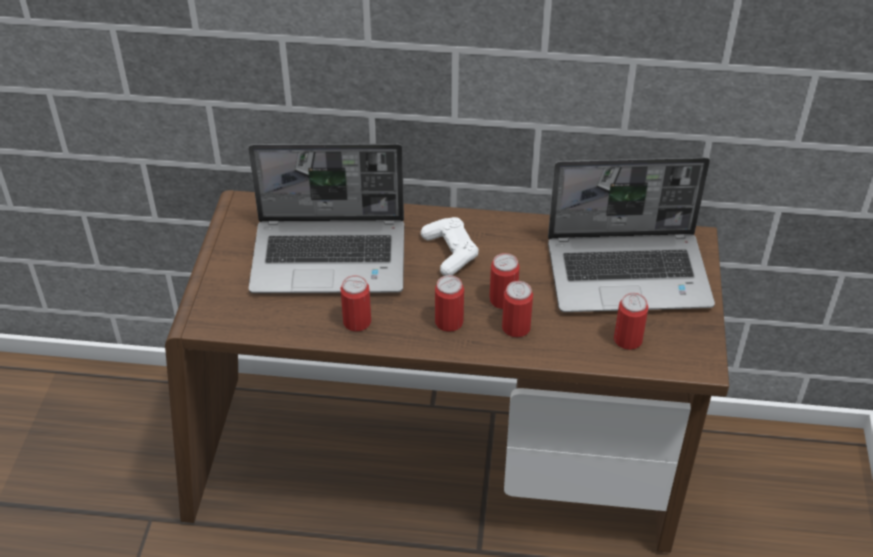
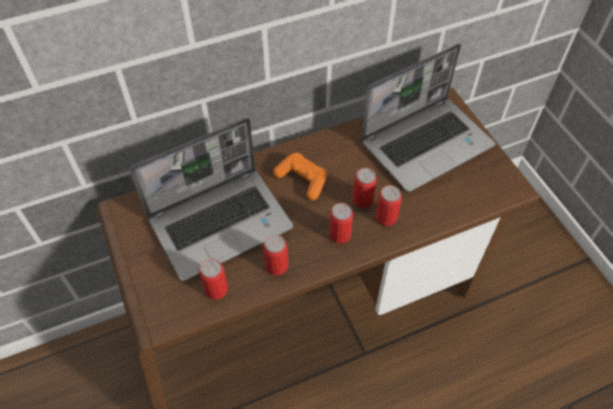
camera: 30 degrees left, 10 degrees up
white game controller [421,217,479,276] -> orange game controller [273,153,327,200]
can [614,293,649,350] -> can moved to [199,258,228,300]

